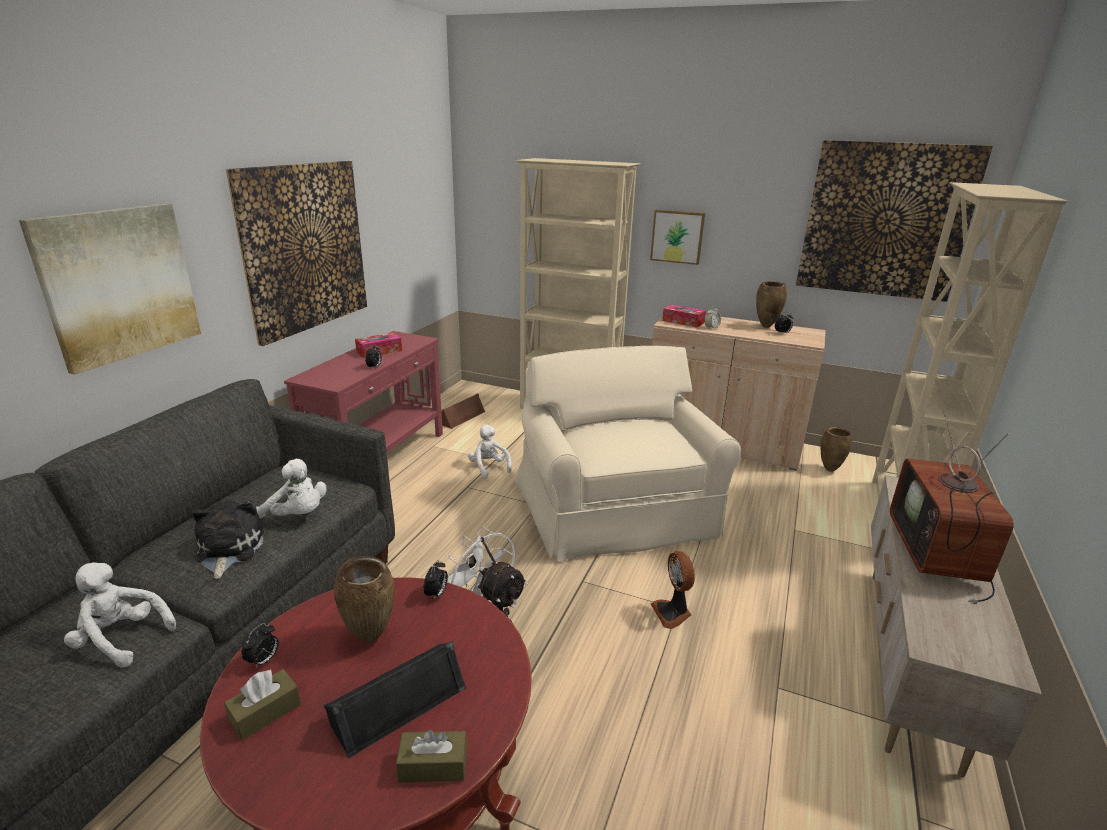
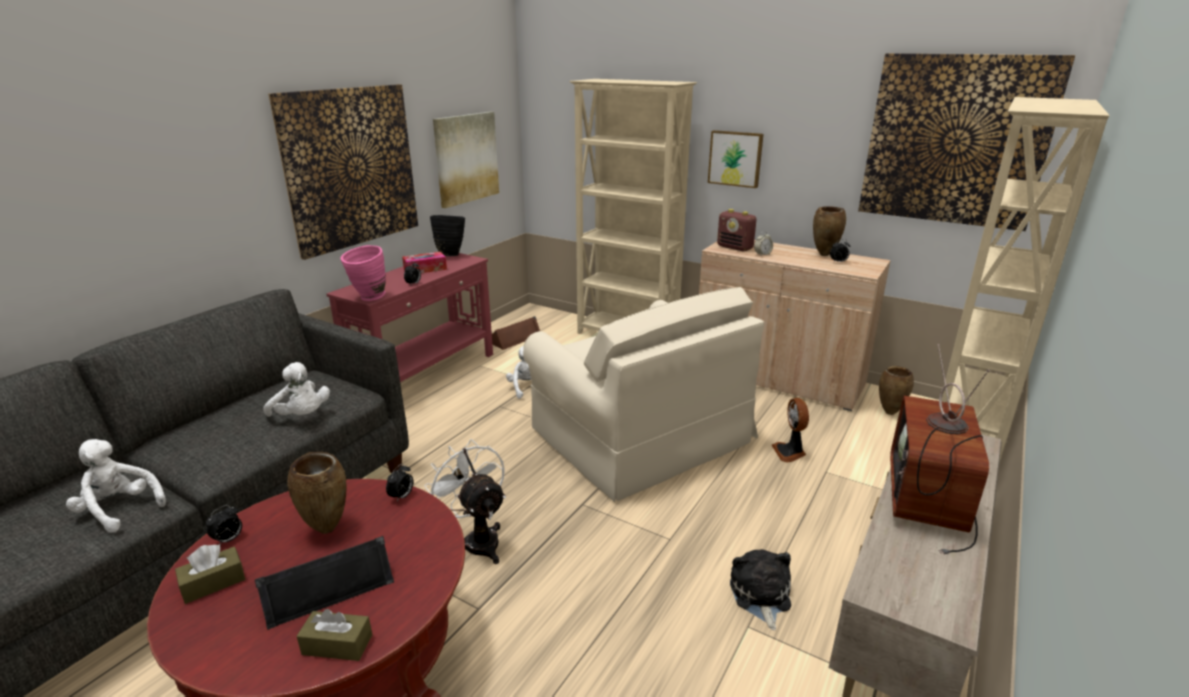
camera: 10 degrees right, 0 degrees up
picture [19,203,201,375] -> picture moved to [433,112,499,208]
plush toy [191,501,265,579] -> plush toy moved to [730,549,791,630]
beige armchair [515,346,741,563] -> beige armchair turned 150 degrees clockwise [523,287,764,502]
fan [651,551,695,629] -> fan moved to [772,398,809,462]
tissue box [662,304,706,328] -> radio [717,209,756,251]
none -> pink vase [340,245,386,301]
none -> black vase [430,215,465,256]

